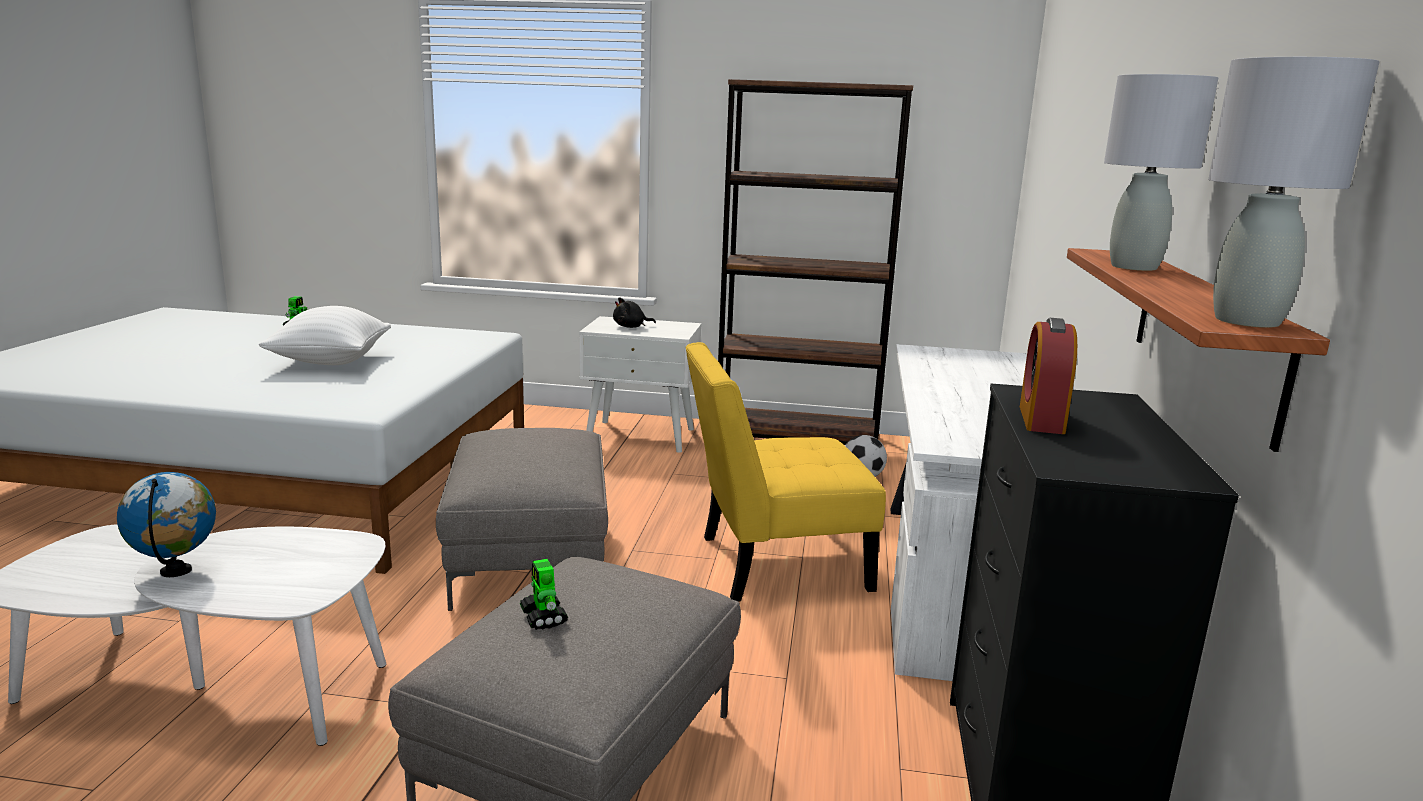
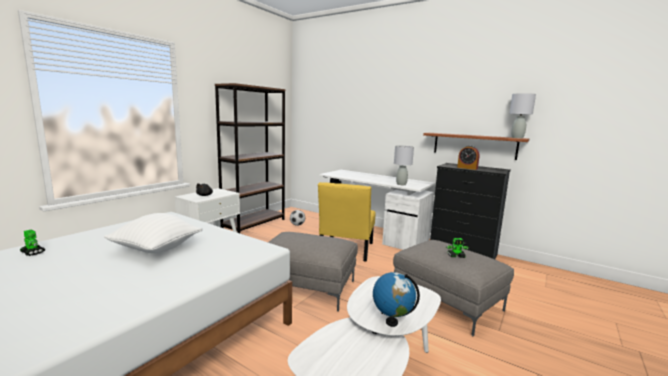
camera: 65 degrees left, 5 degrees down
grey table lamp [1104,74,1218,271] -> grey table lamp moved to [394,146,414,185]

